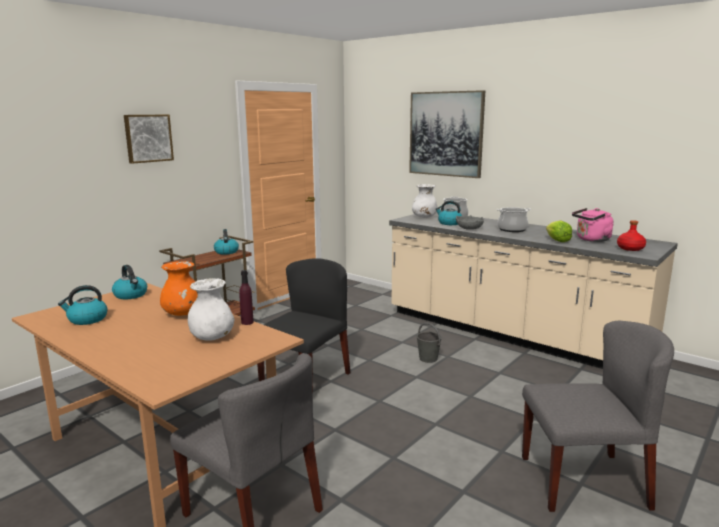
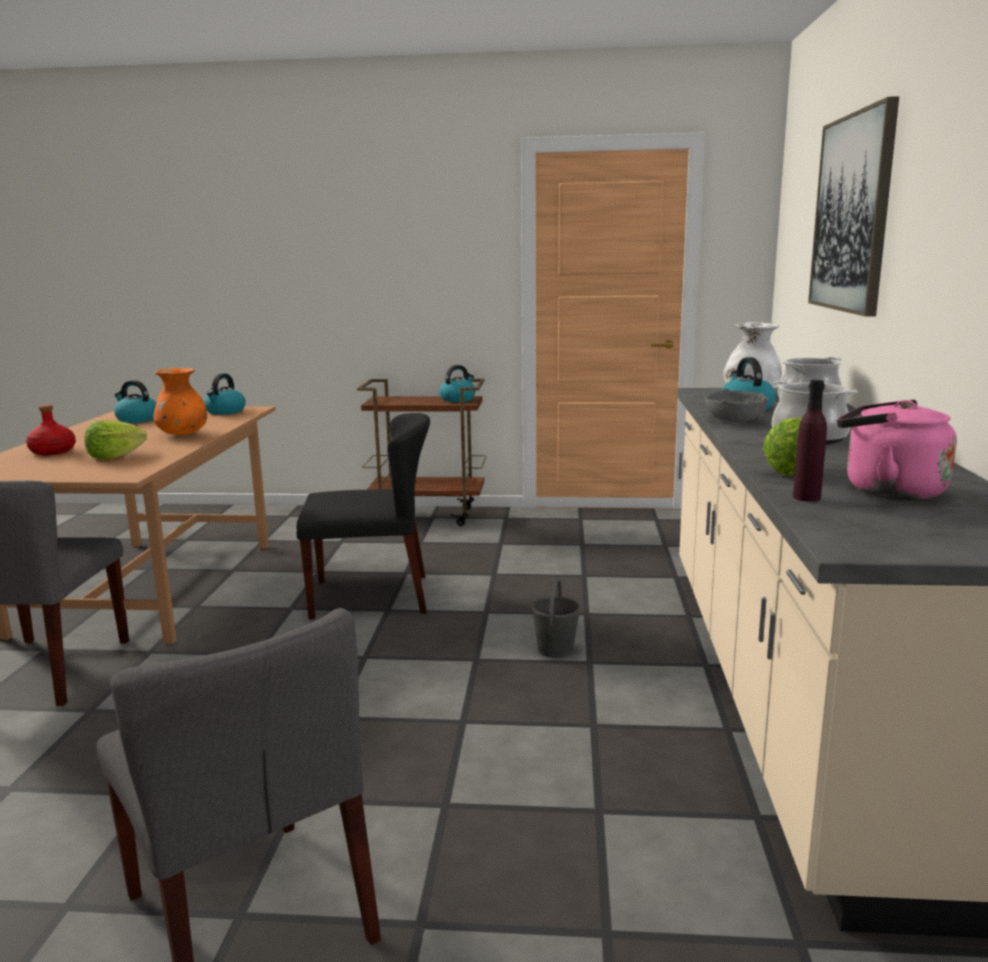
camera: 55 degrees right, 0 degrees up
picture [124,115,174,164] -> none
white vase [188,278,235,341] -> lettuce [84,420,147,459]
purple bottle [239,270,254,325] -> purple bottle moved to [793,380,827,502]
red bottle [617,220,646,251] -> red bottle moved to [26,405,76,455]

